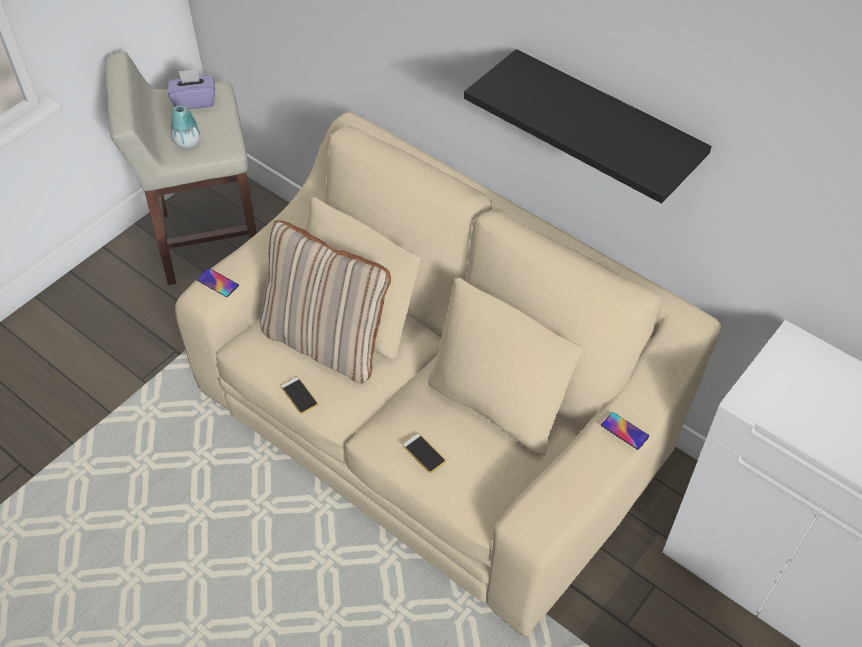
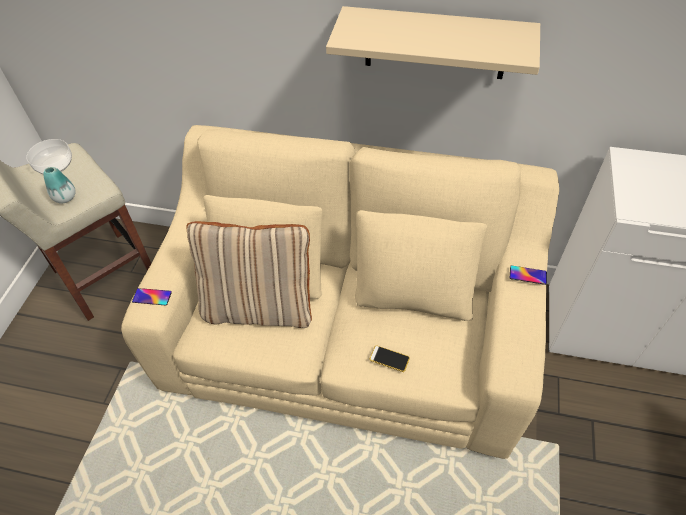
camera: 25 degrees left, 0 degrees up
purple tissue box [168,69,215,109] -> bowl [26,139,72,174]
phone [281,377,318,414] -> none
black shelf [464,49,712,204] -> beige shelf [326,6,540,79]

